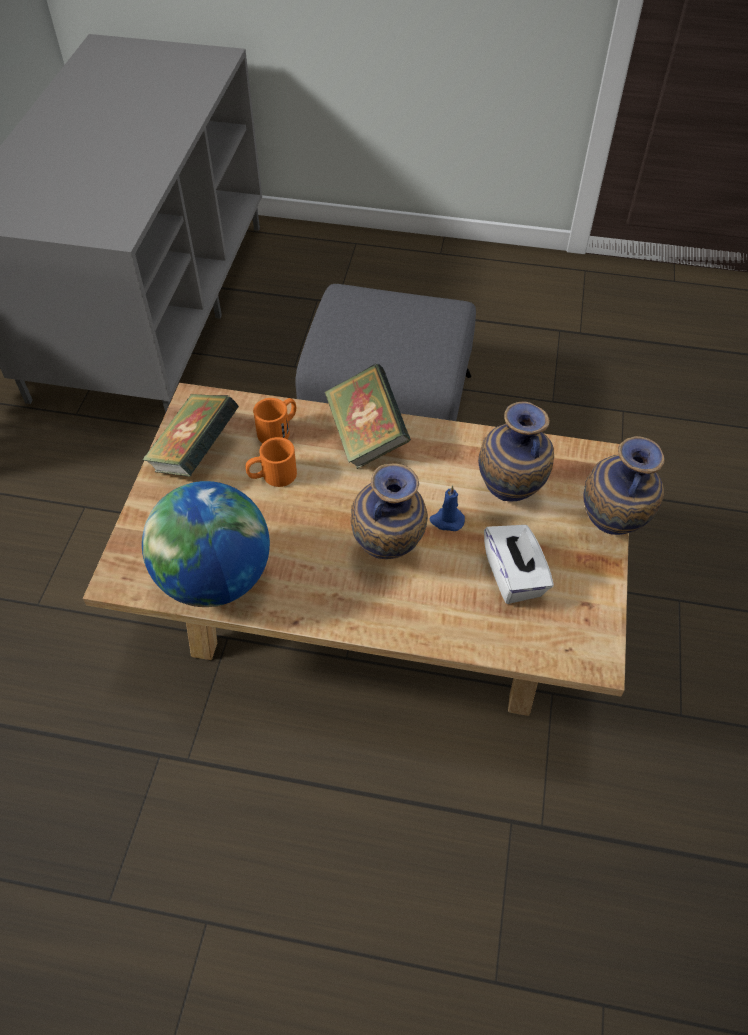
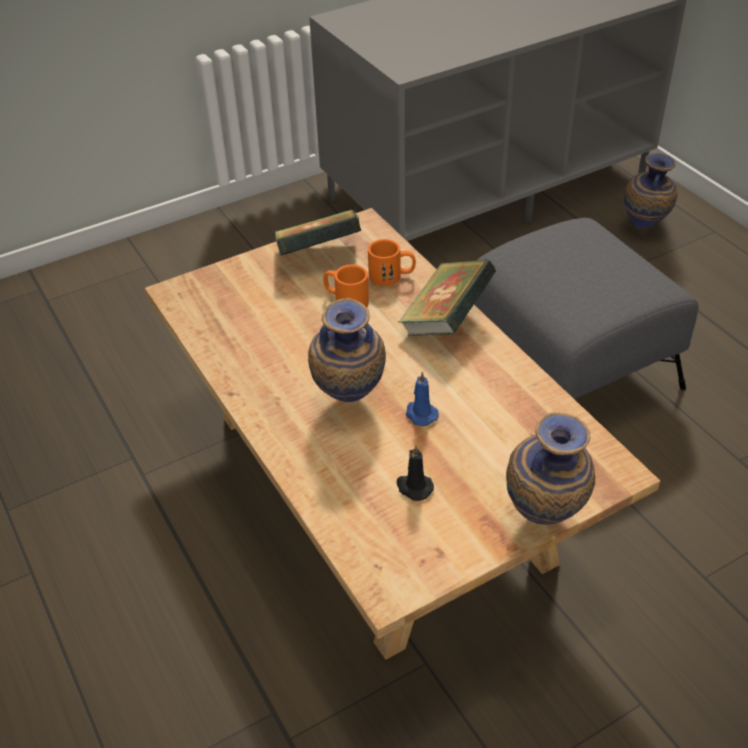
camera: 50 degrees right, 10 degrees down
globe [142,481,270,607] -> none
vase [478,401,554,501] -> vase moved to [624,153,678,229]
white tissue box [484,525,554,604] -> black candle [397,444,434,501]

